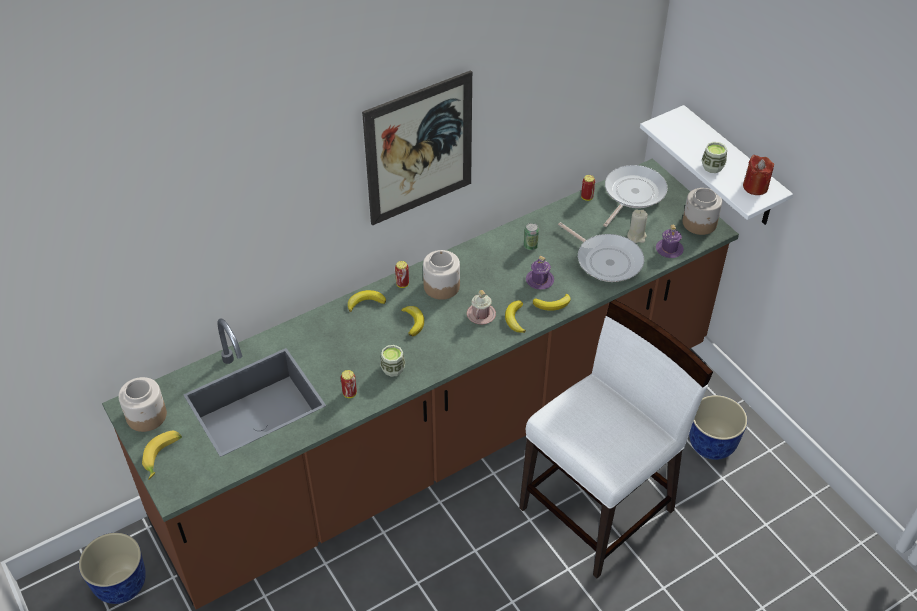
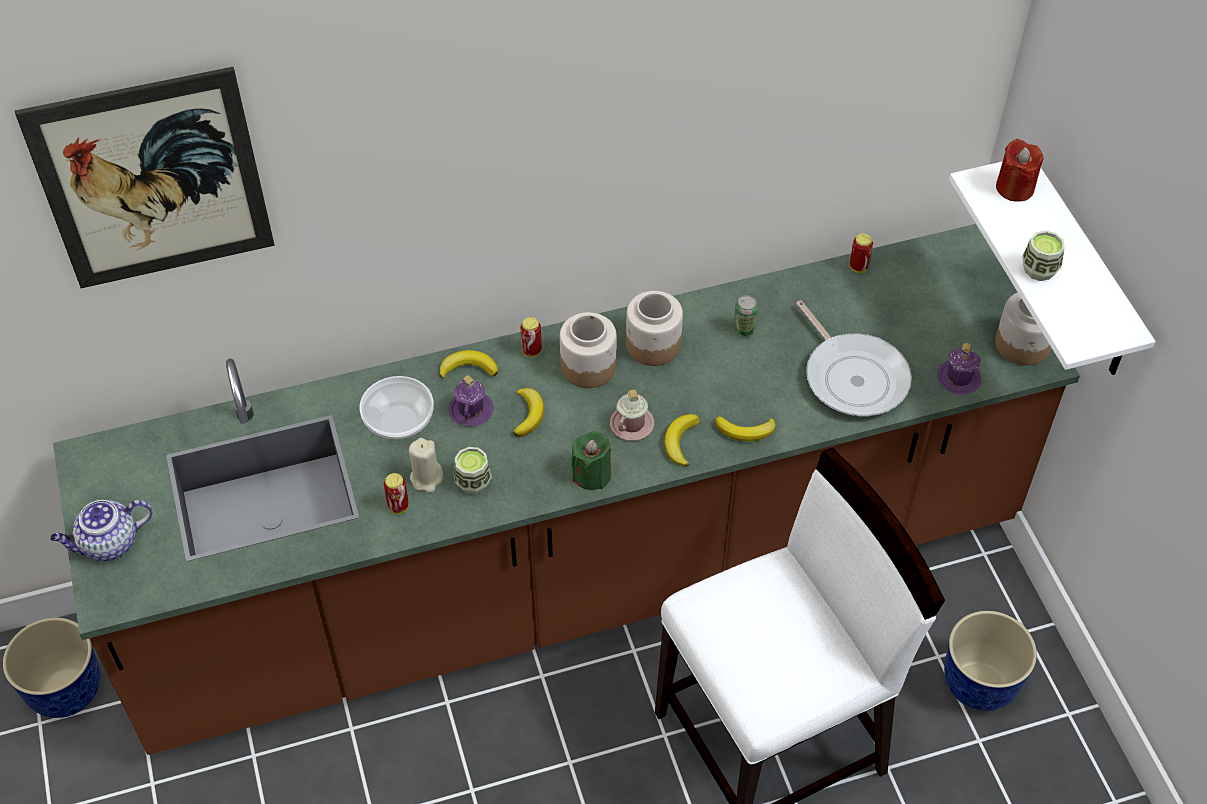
camera: 15 degrees right, 5 degrees up
jar [118,377,167,432] -> jar moved to [626,291,683,366]
banana [142,431,182,480] -> teapot [50,500,152,561]
picture [362,70,472,226] -> picture moved to [15,67,275,288]
purple mug [526,256,554,290] -> purple mug moved to [449,375,494,427]
frying pan [603,165,668,227] -> none
beige candle [627,209,648,243] -> beige candle moved to [409,438,443,493]
red candle [743,155,774,195] -> red candle moved to [996,139,1043,202]
none -> bowl [360,376,434,439]
none -> green candle [571,431,611,490]

